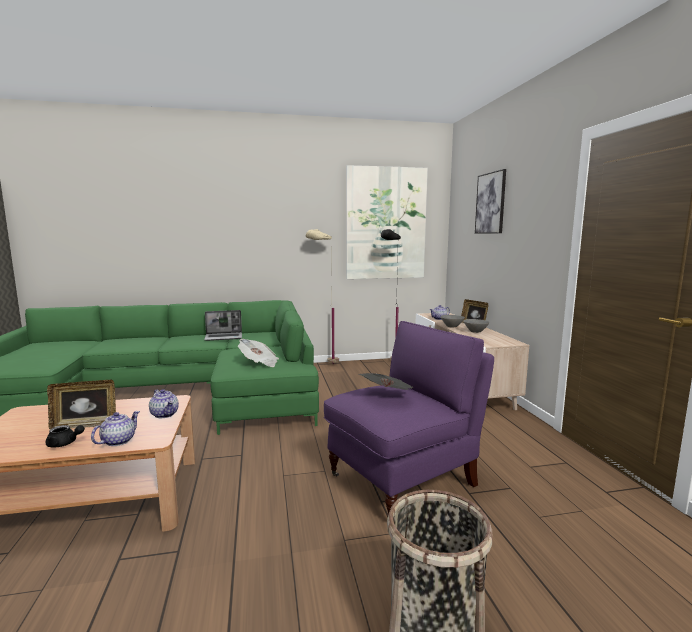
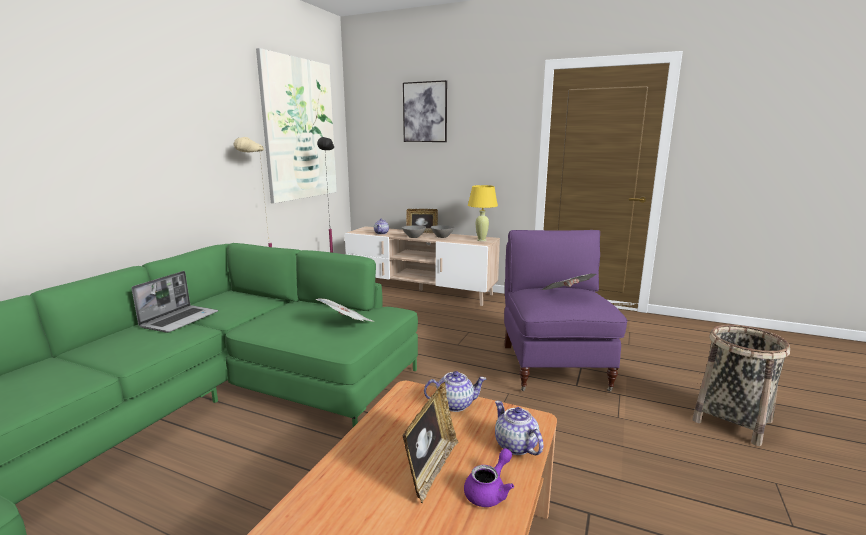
camera: 55 degrees left, 5 degrees up
black teapot [46,425,85,448] -> purple teapot [464,448,514,507]
none -> yellow table lamp [468,185,498,241]

